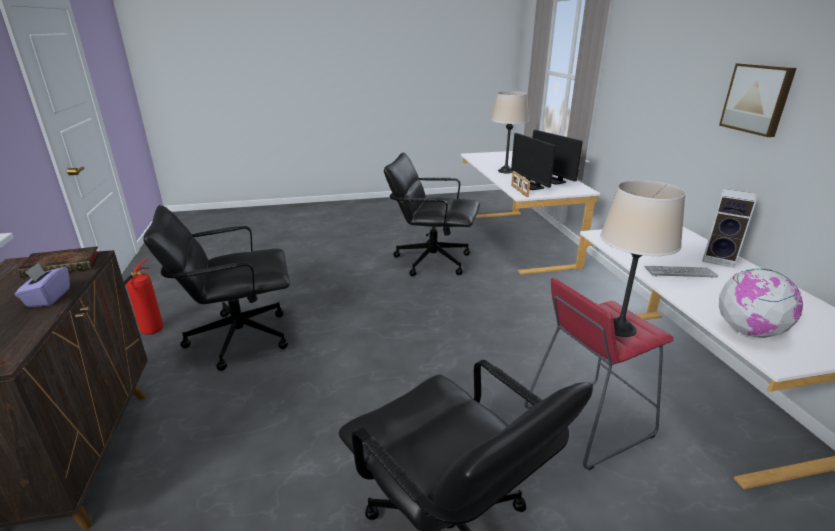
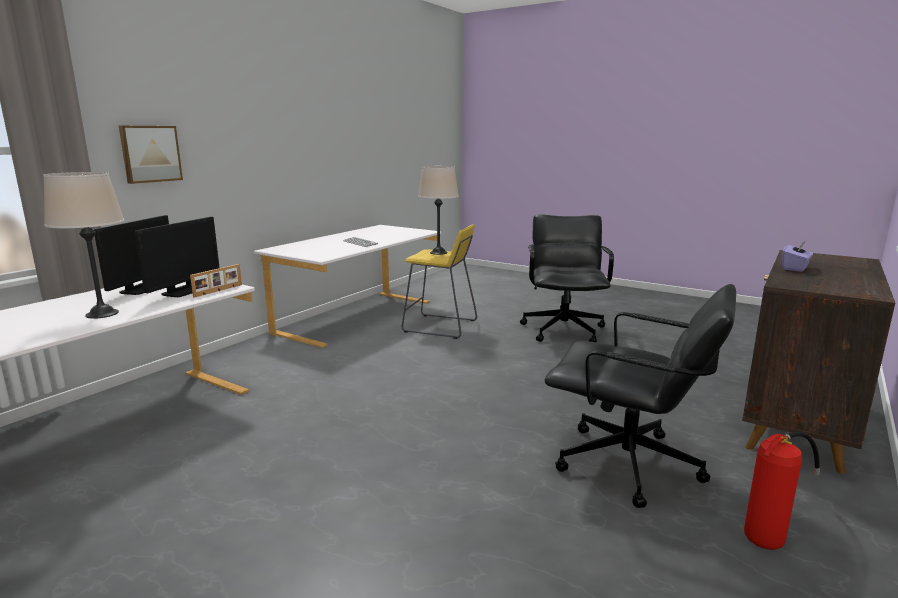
camera: 135 degrees left, 10 degrees down
book [18,246,100,278] -> none
black office chair [384,153,480,276] -> none
red stool [525,278,674,470] -> yellow stool [402,225,477,339]
speaker [702,189,757,268] -> none
picture [719,63,797,137] -> picture moved to [119,126,183,184]
globe [719,269,803,338] -> none

